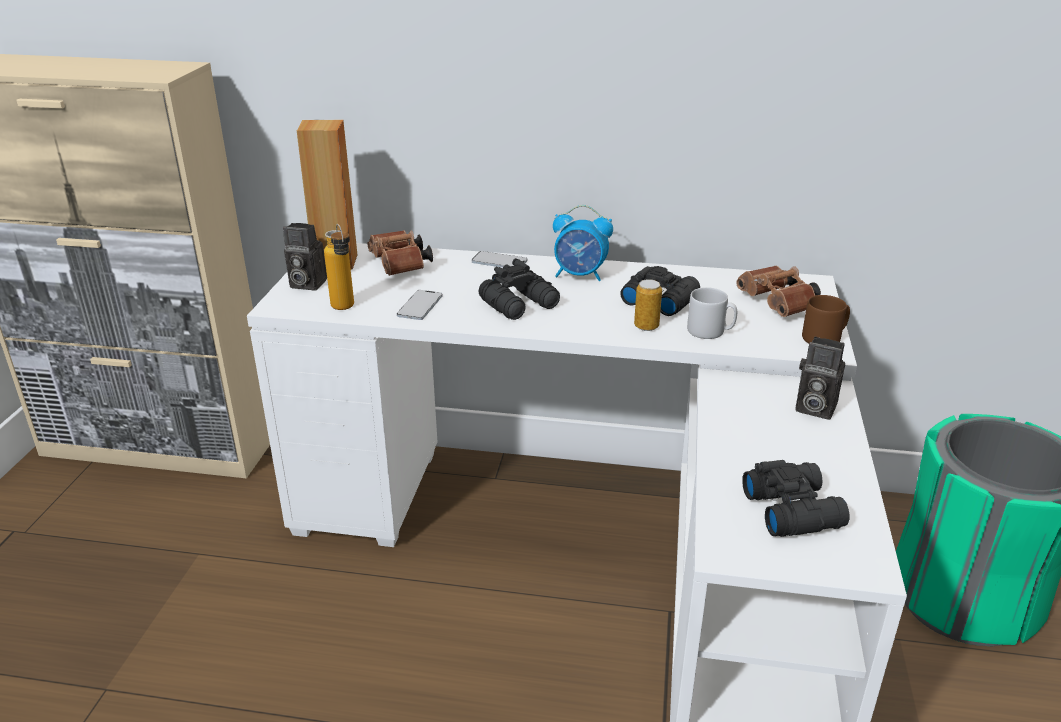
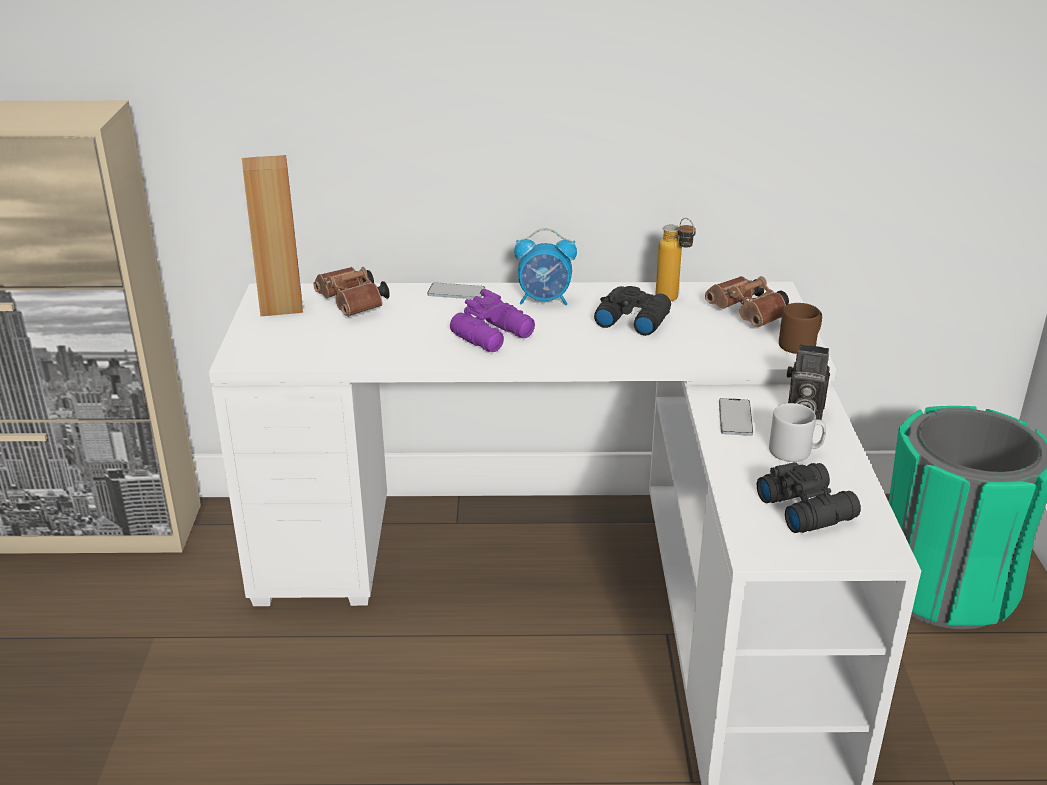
camera: 10 degrees left, 0 degrees up
camera [283,223,327,291] -> none
bottle [324,224,354,310] -> bottle moved to [656,218,696,301]
phone [397,290,442,320] -> phone moved to [719,398,753,436]
black binoculars [478,258,560,320] -> purple binoculars [450,289,535,352]
can [634,279,662,331] -> none
grey mug [687,287,737,339] -> grey mug moved to [769,403,826,462]

